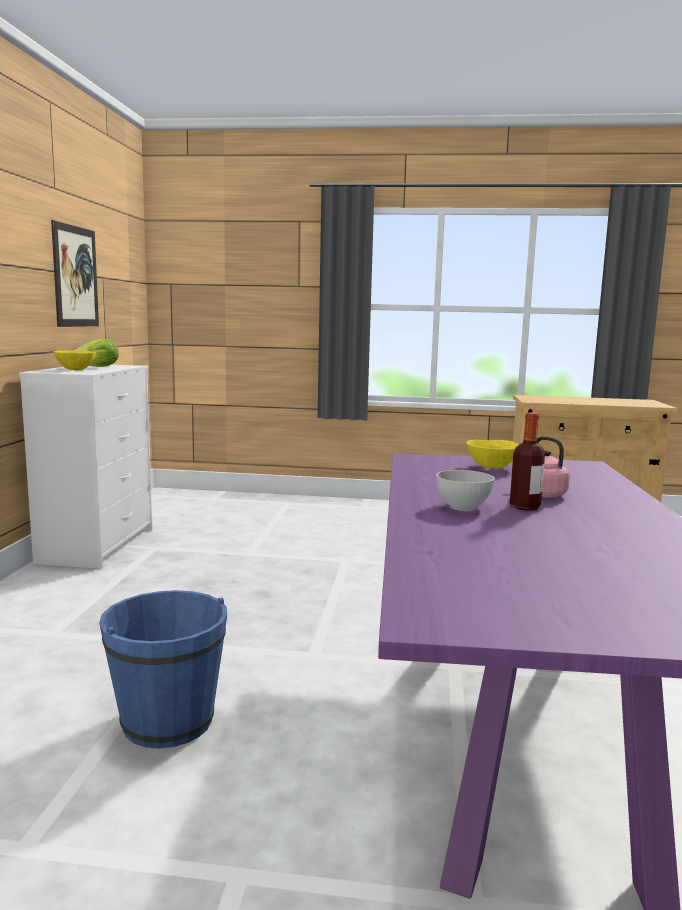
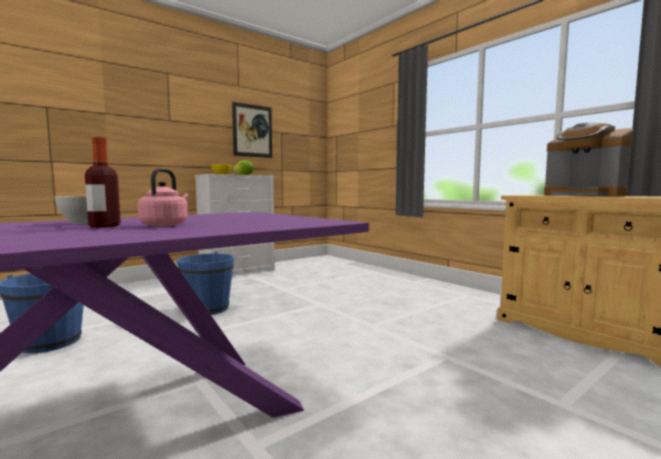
camera: 45 degrees right, 5 degrees down
yellow bowl [466,440,519,469] -> none
none -> blue bucket [177,251,234,315]
none -> coffee machine [544,123,634,196]

